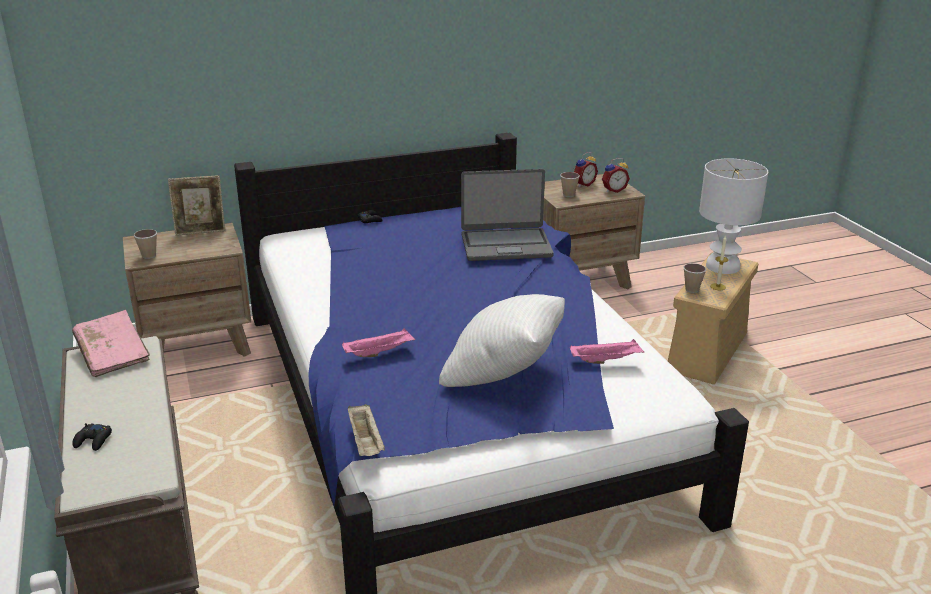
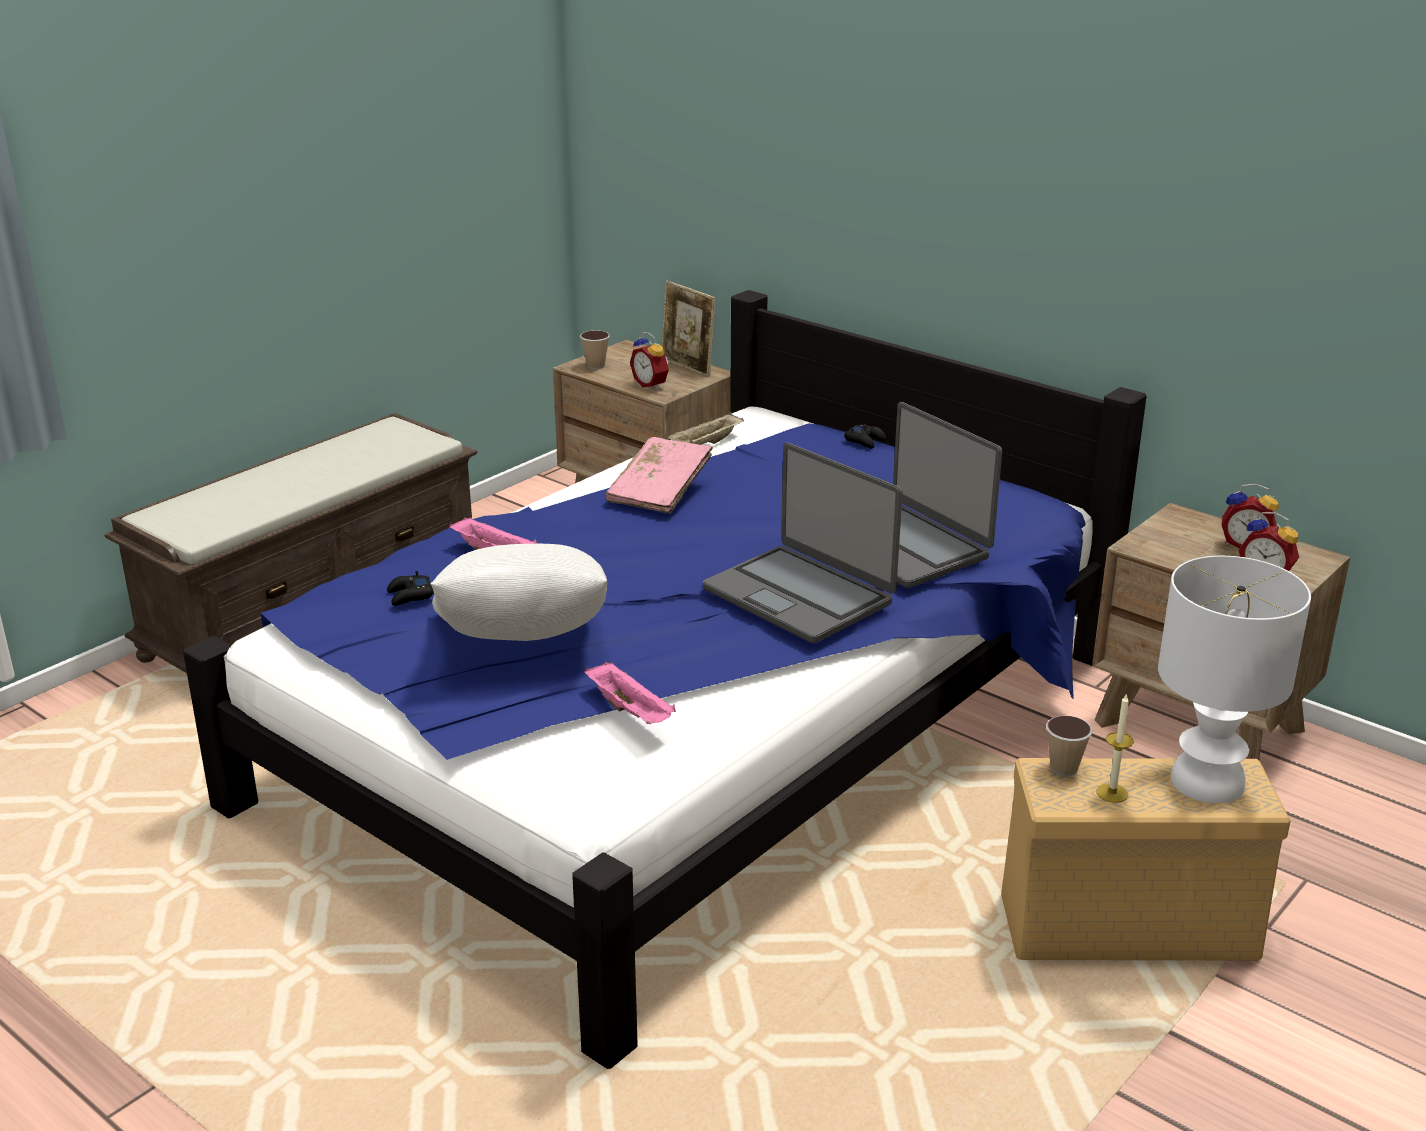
camera: 60 degrees right, 0 degrees up
pink book [72,310,150,377] -> pink book moved to [606,437,712,513]
black game controller [72,423,112,451] -> black game controller moved to [387,571,434,606]
beige tray [348,404,385,456] -> beige tray moved to [668,412,744,445]
cup [560,172,580,197] -> none
none -> alarm clock [630,332,669,390]
none -> laptop [703,443,902,644]

